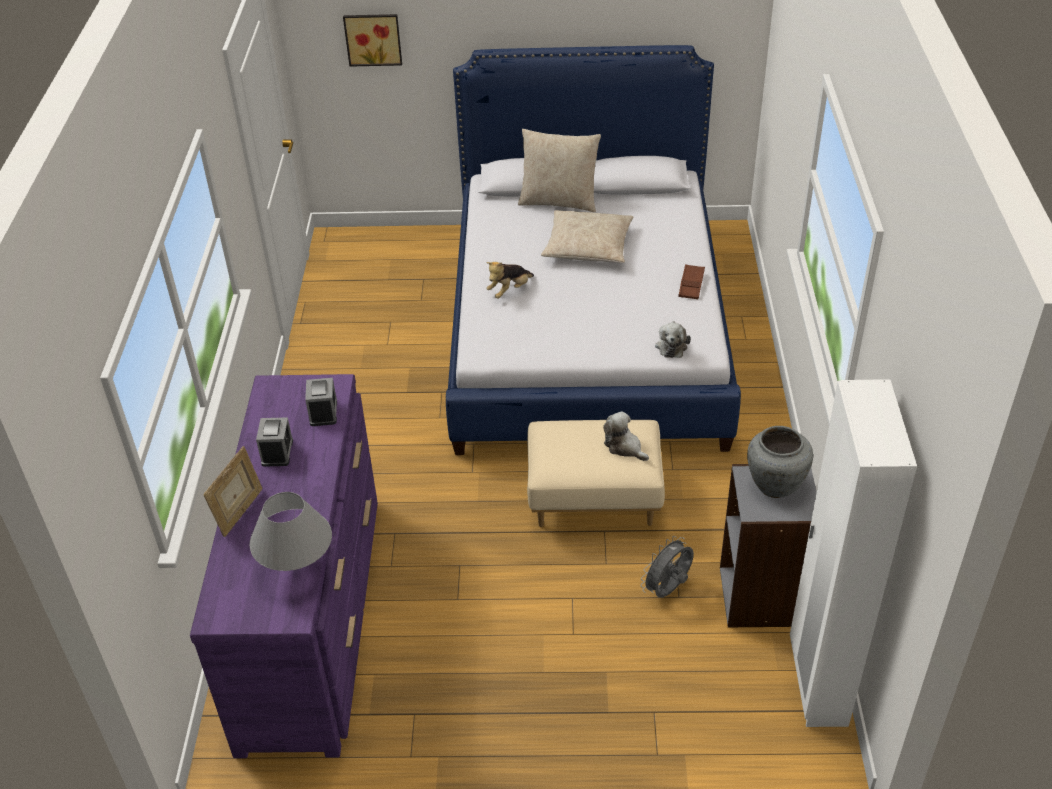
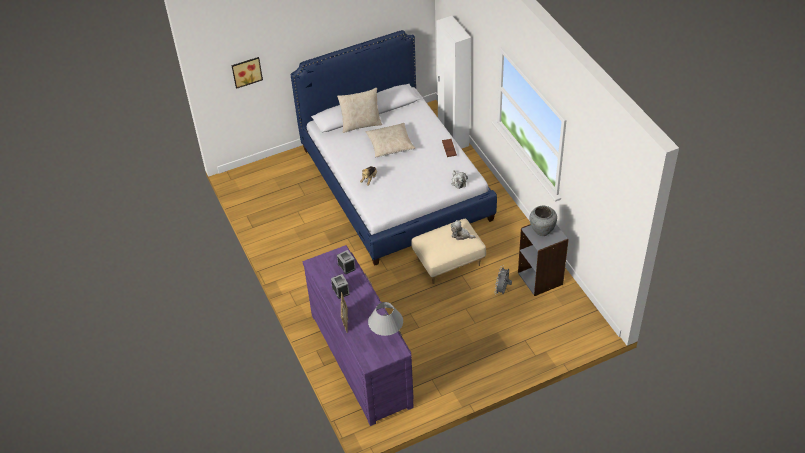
camera: 25 degrees left, 5 degrees up
white wardrobe [790,379,917,727] -> white wardrobe moved to [436,16,471,149]

